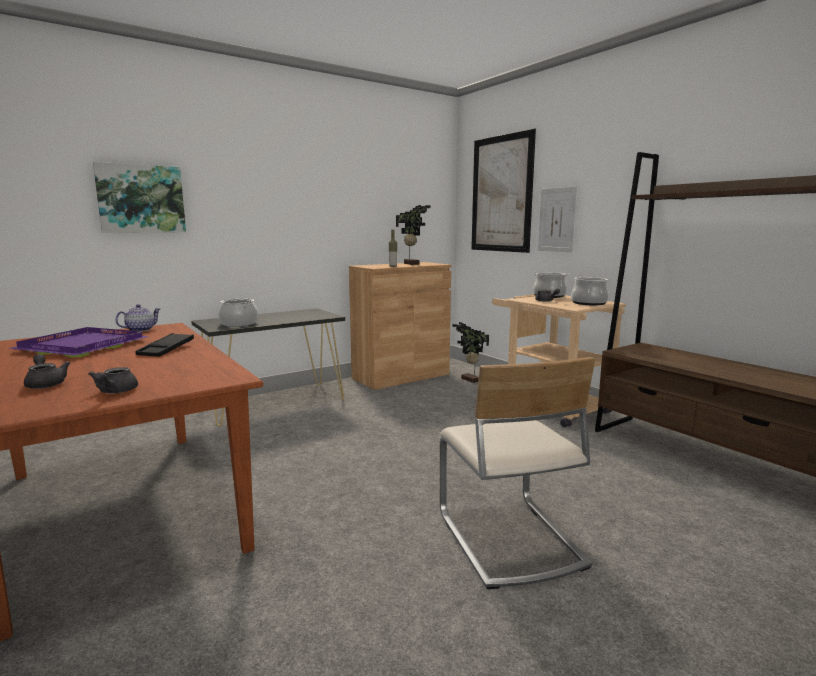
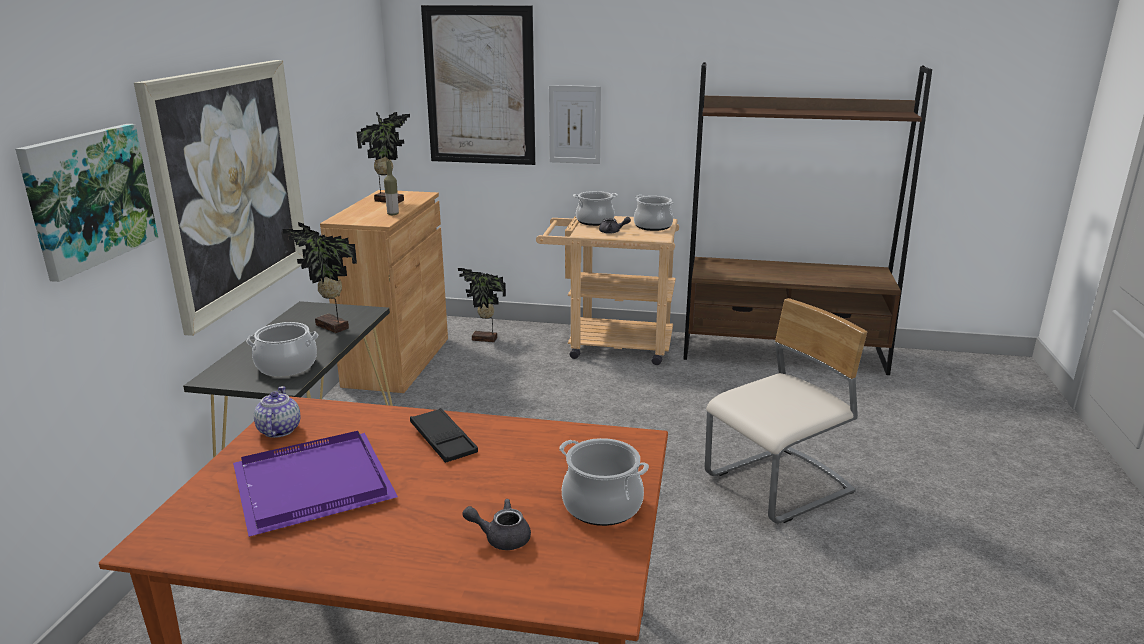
camera: 45 degrees left, 10 degrees up
grey teapot [88,367,138,394] -> cooking pot [559,438,649,526]
beige chair [440,357,595,589] -> beige chair turned 60 degrees counterclockwise [705,298,867,524]
none -> picture [134,60,306,336]
none -> potted plant [283,222,357,333]

